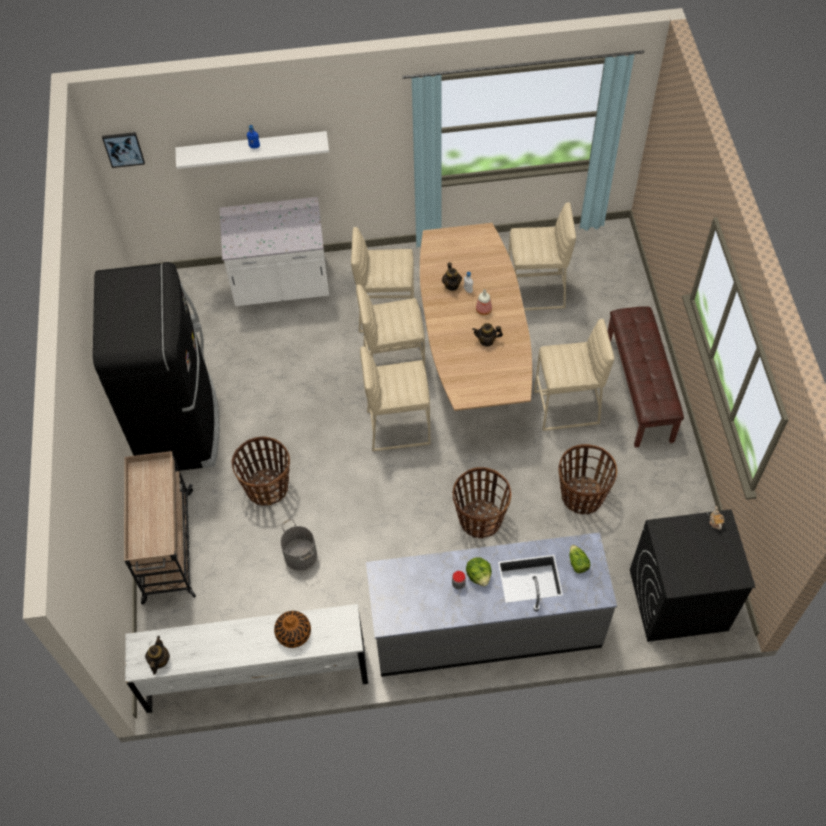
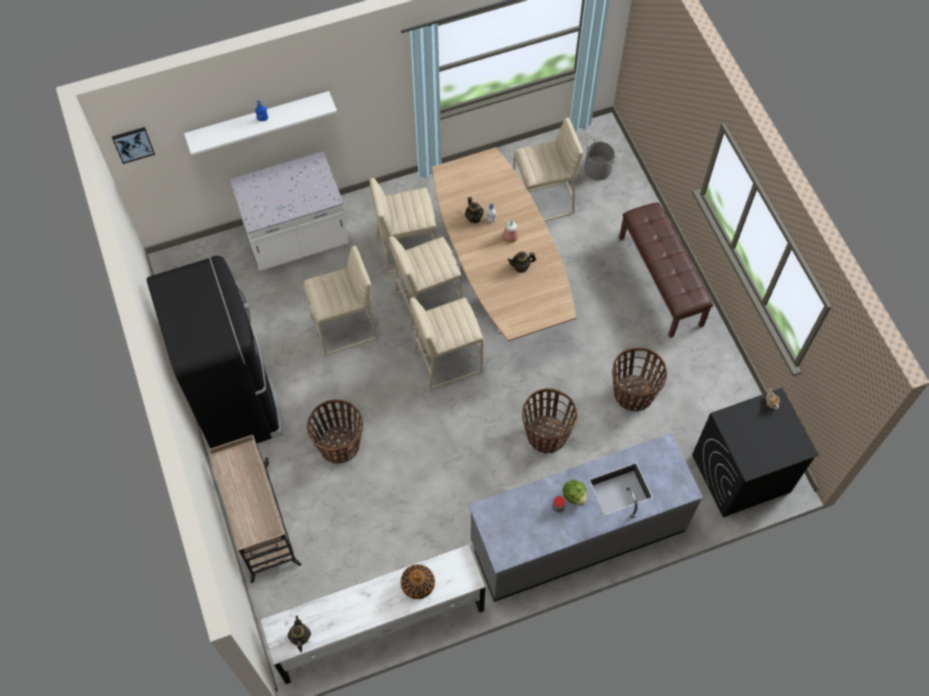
camera: 15 degrees left, 5 degrees up
grey bucket [280,519,317,571] -> grey bucket moved to [584,137,618,181]
beige stool [534,319,614,431] -> beige stool moved to [304,246,378,356]
lettuce [569,545,590,573] -> none

